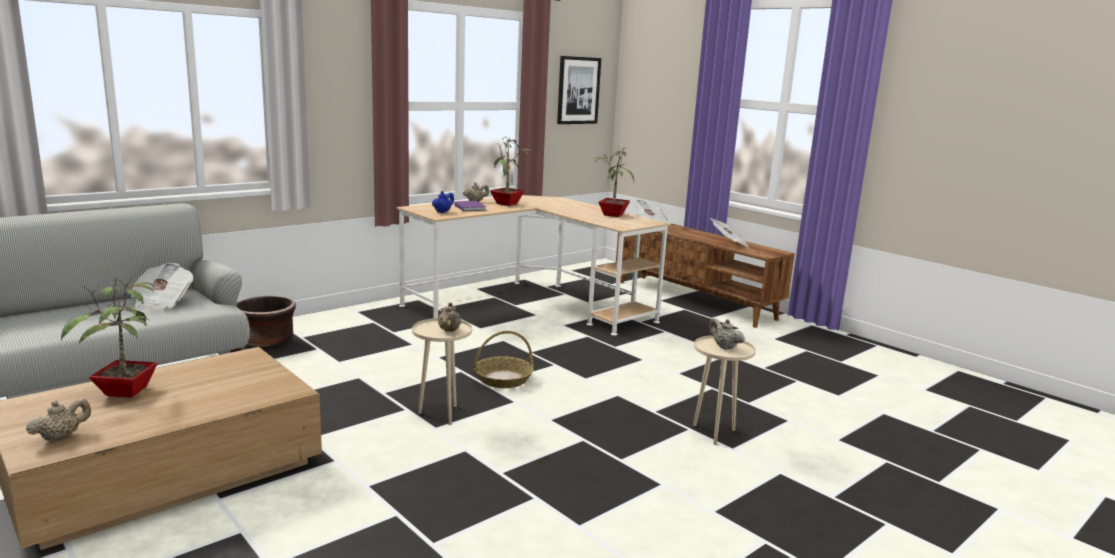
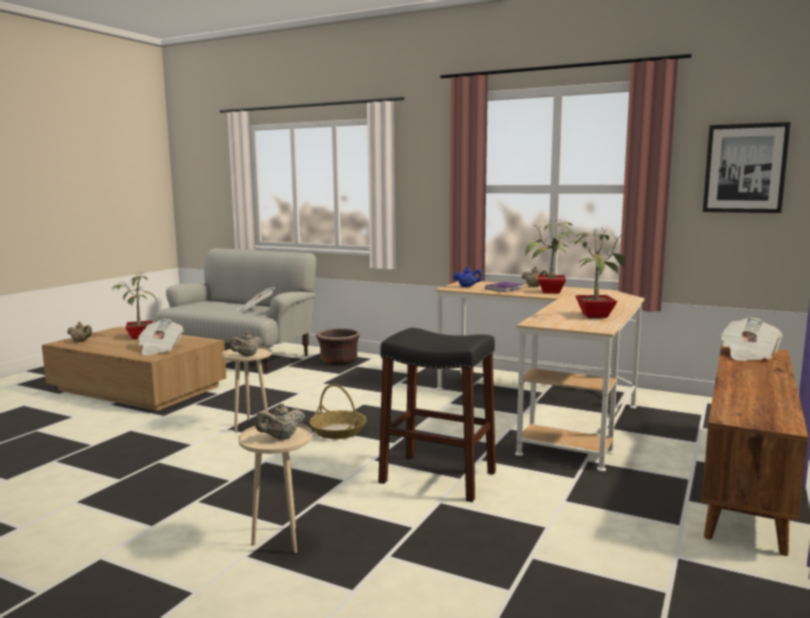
camera: 70 degrees right, 5 degrees down
beige teapot [709,318,745,349] -> beige teapot turned 150 degrees counterclockwise [255,403,305,439]
newspaper [710,218,749,248] -> newspaper moved to [138,319,184,355]
none -> black stool [378,328,496,502]

